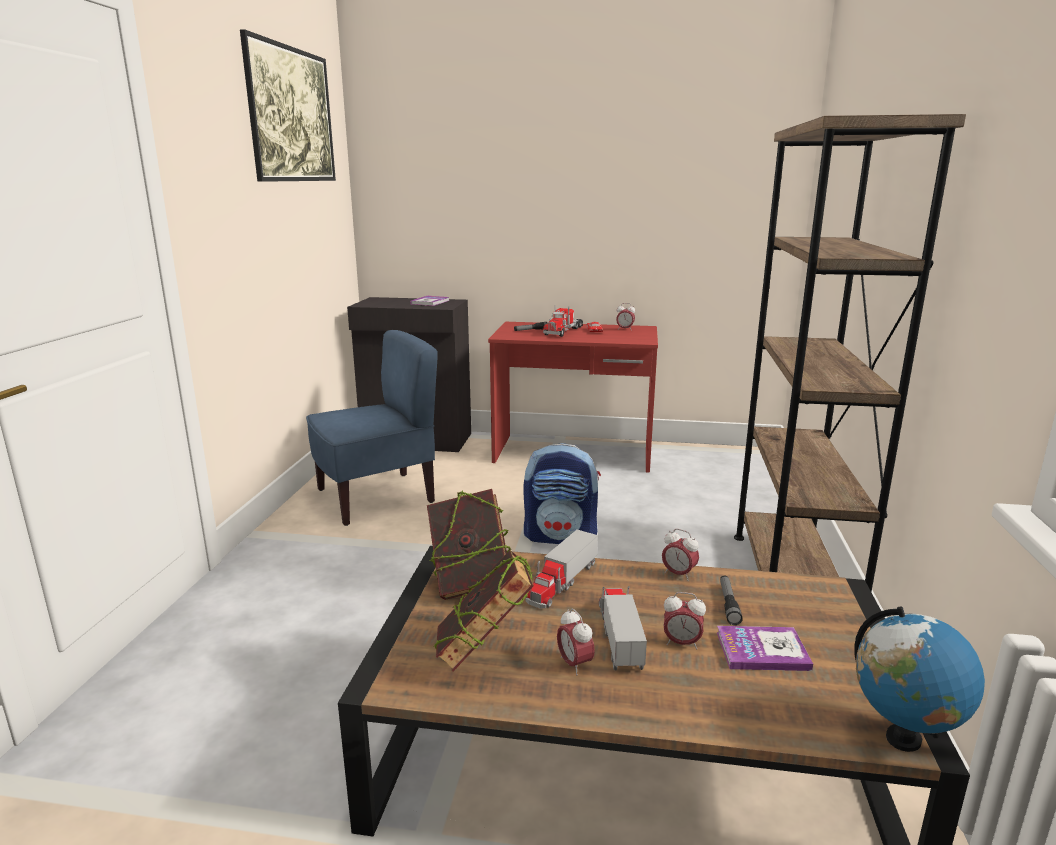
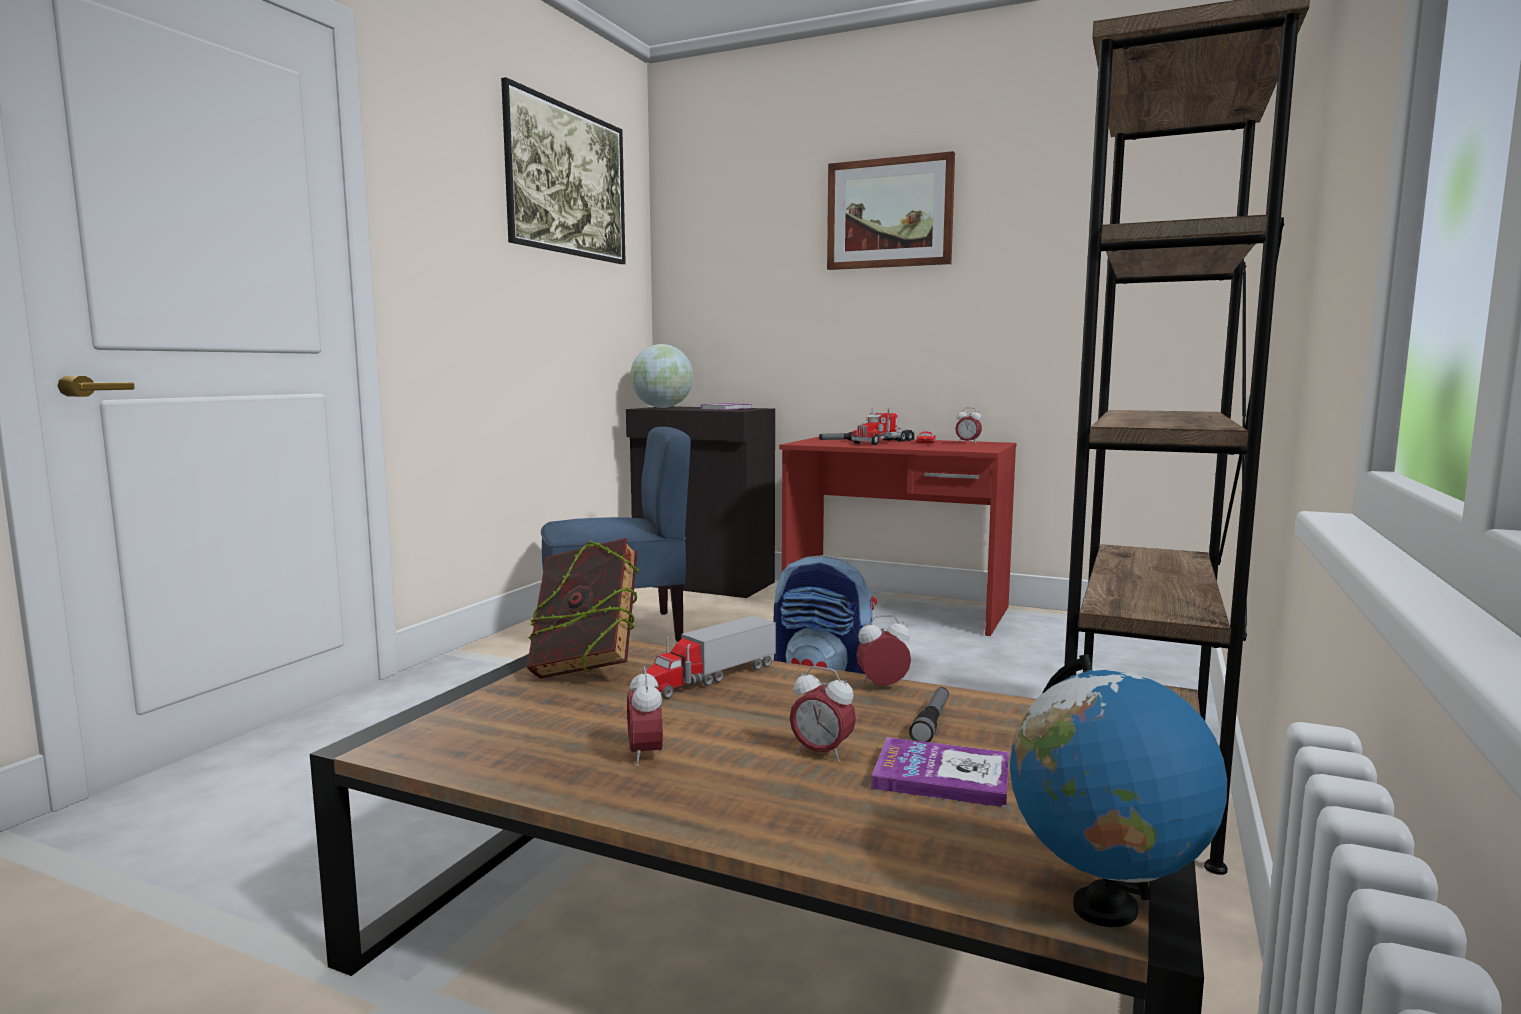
camera: 15 degrees right, 10 degrees down
book [433,550,534,671] -> none
toy truck [599,586,647,671] -> none
alarm clock [662,529,699,581] -> alarm clock turned 120 degrees clockwise [856,615,911,685]
none -> globe [630,344,693,408]
none -> picture [827,151,955,270]

